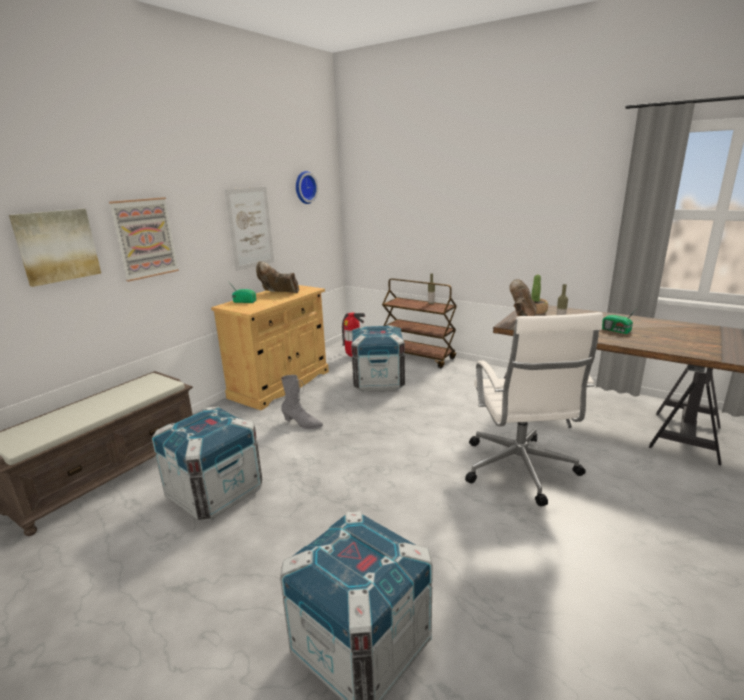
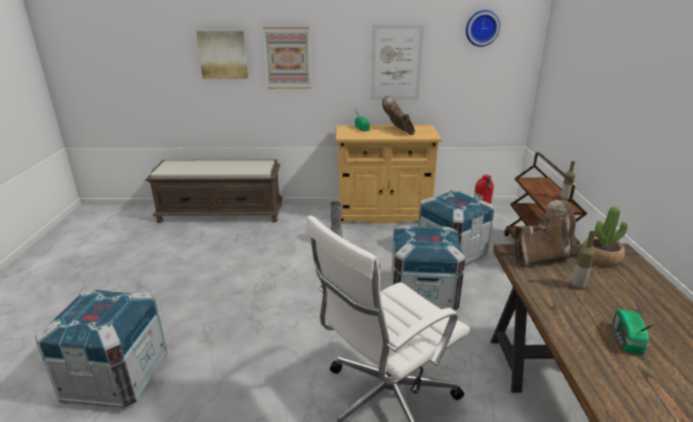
camera: 55 degrees right, 5 degrees up
crate [152,406,262,521] -> crate moved to [391,225,466,311]

